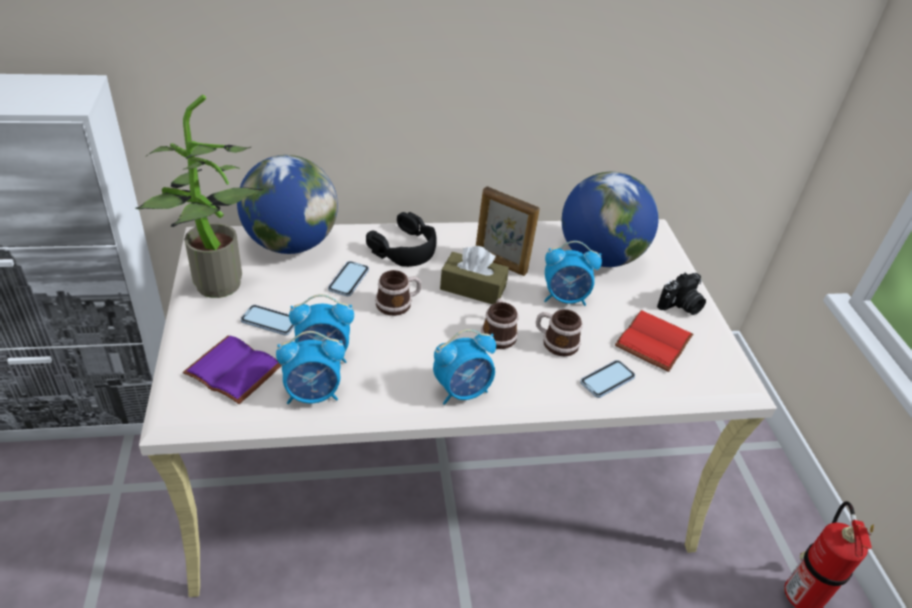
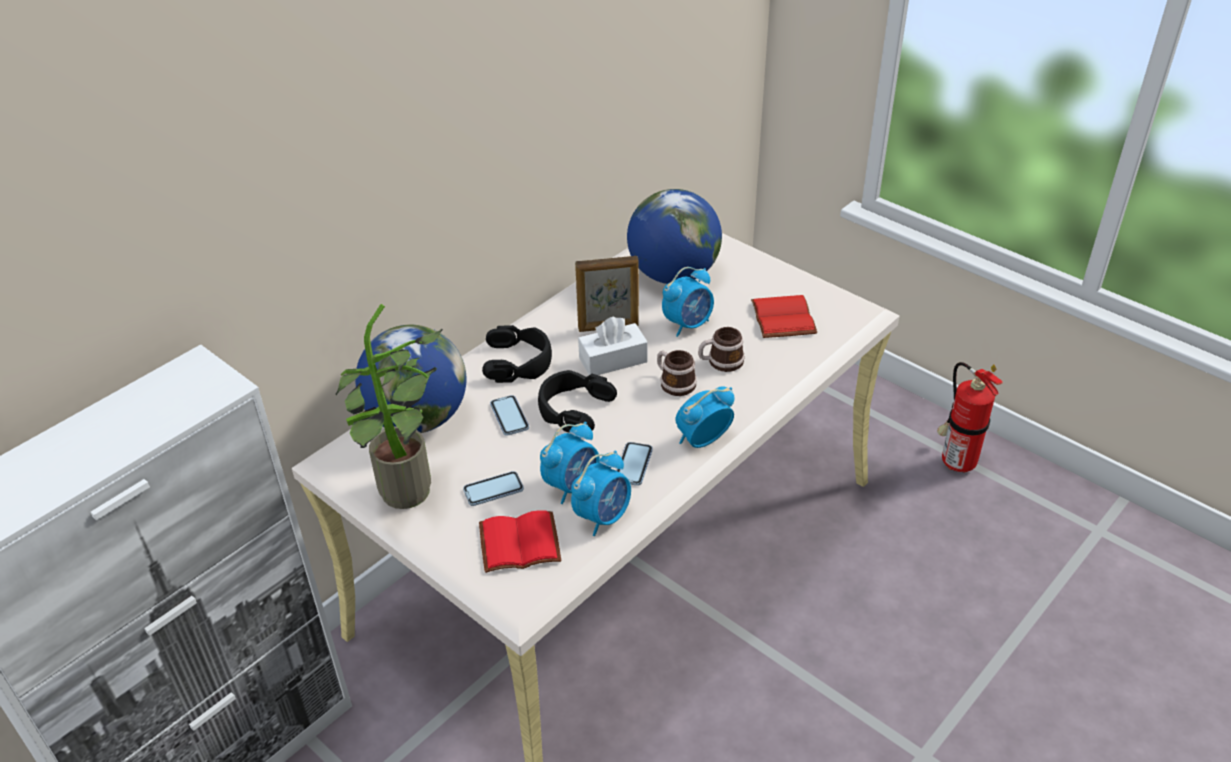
camera: 35 degrees left, 0 degrees up
purple book [183,335,282,404] -> red book [479,511,562,573]
mug [375,270,421,316] -> black headphones [538,370,617,432]
alarm clock [433,329,496,405] -> alarm clock turned 150 degrees counterclockwise [675,386,734,448]
brown tissue box [440,246,509,304] -> white tissue box [578,317,648,375]
phone [580,360,635,398] -> phone moved to [617,442,653,486]
camera [657,273,706,315] -> none

